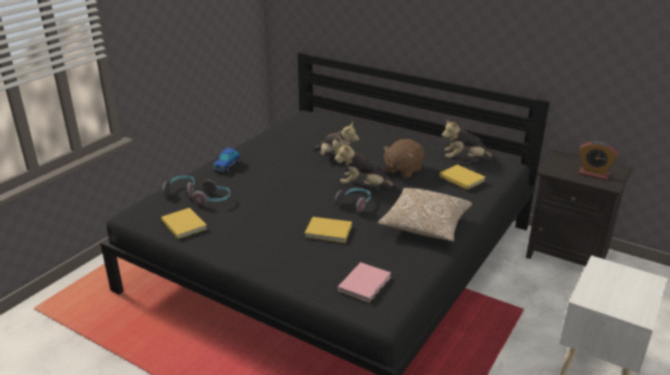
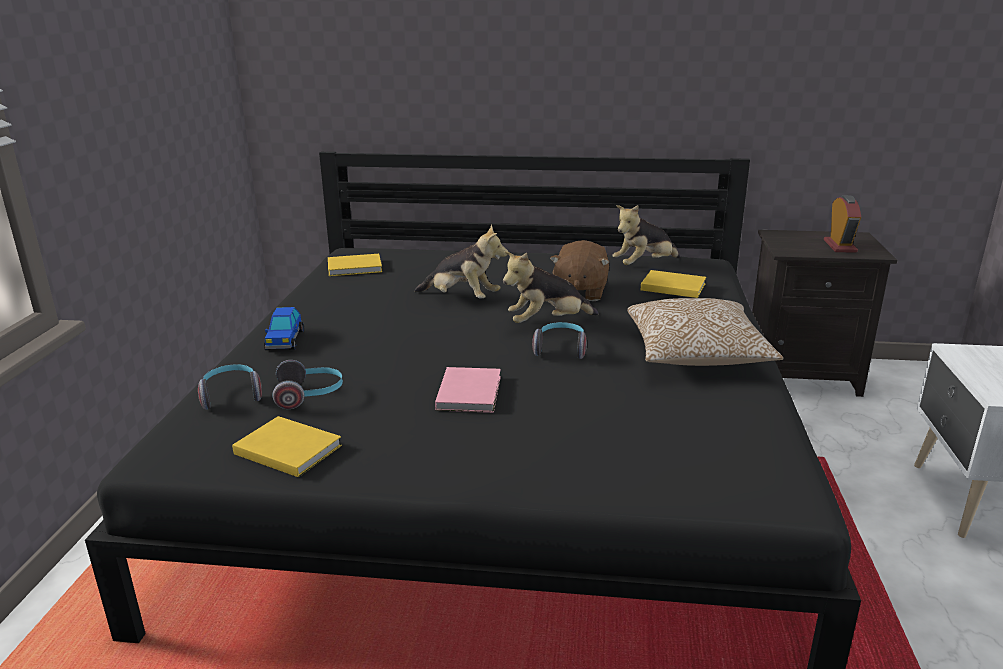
camera: 25 degrees left, 5 degrees down
yellow book [305,217,352,243] -> yellow book moved to [328,254,382,276]
pink book [338,262,391,303] -> pink book moved to [435,367,501,413]
alarm clock [578,141,619,180] -> alarm clock turned 90 degrees counterclockwise [824,195,861,253]

